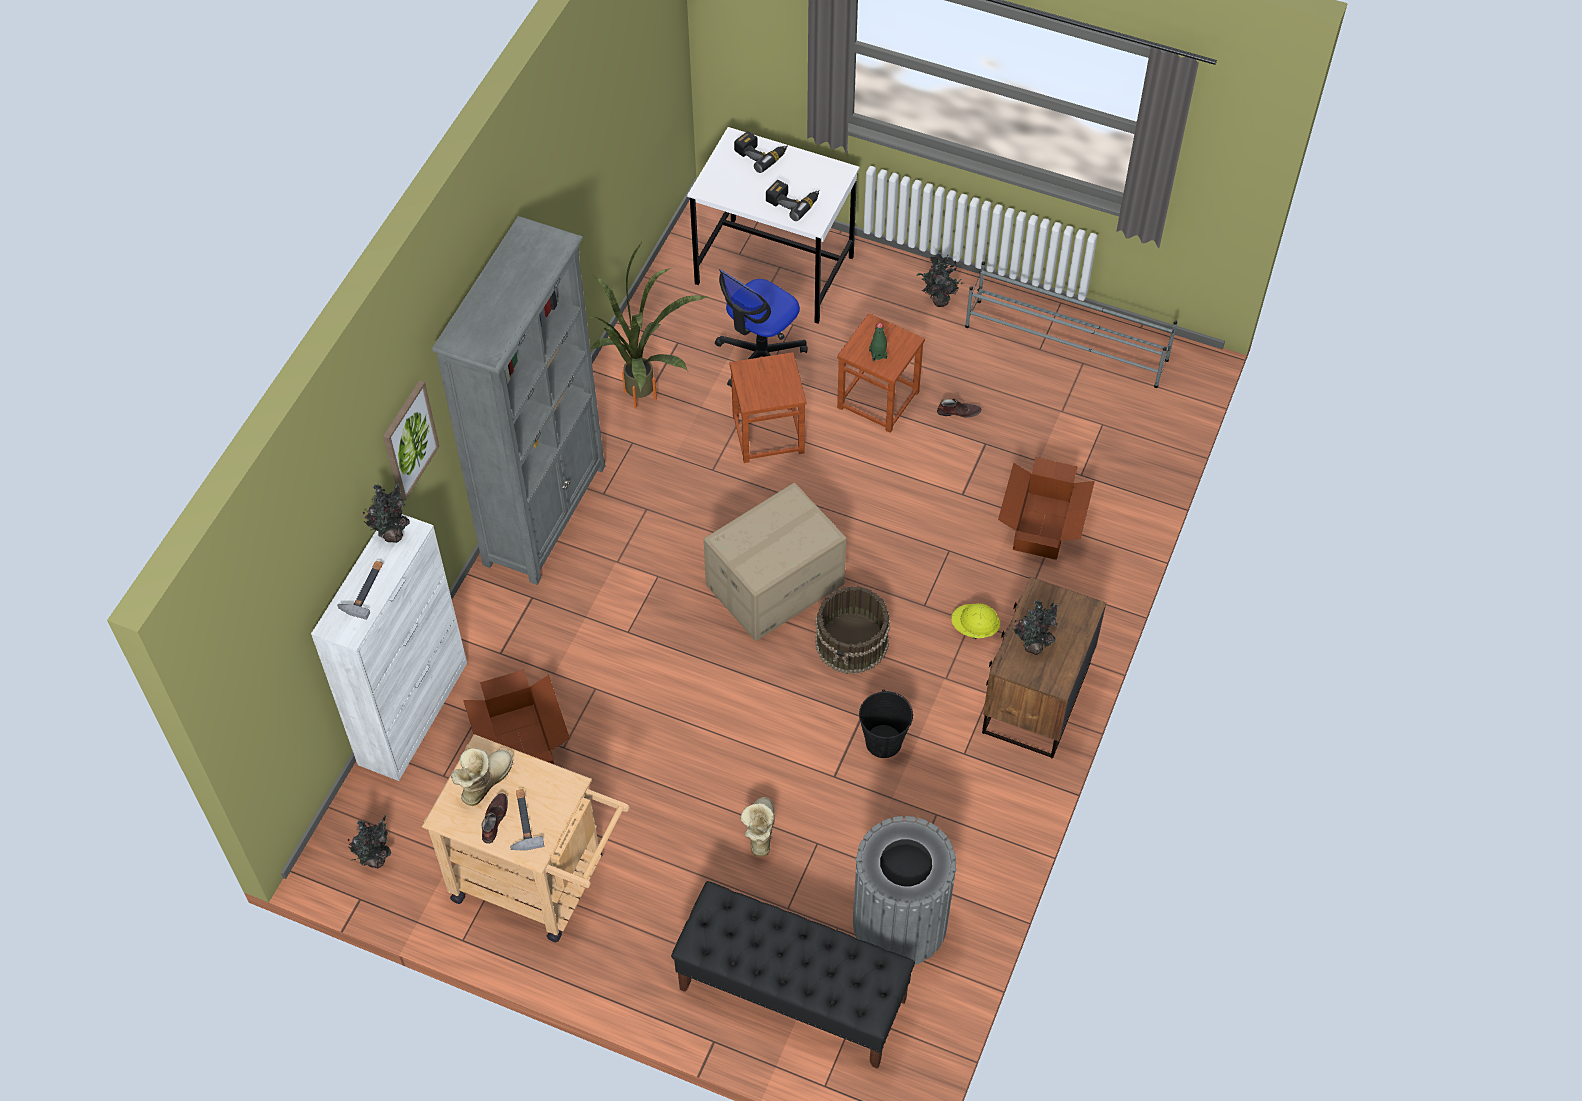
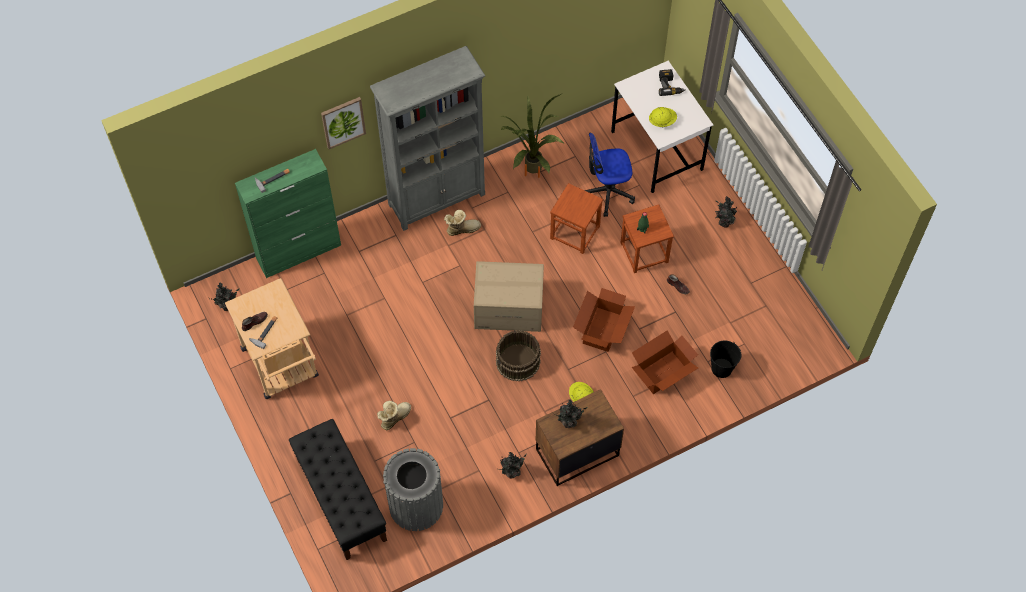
camera: 40 degrees right, 5 degrees up
white cabinet [311,514,467,781] -> green cabinet [235,149,341,278]
potted plant [363,483,410,543] -> potted plant moved to [499,452,527,478]
boot [451,748,513,806] -> boot moved to [444,210,481,236]
cardboard box [463,670,570,764] -> cardboard box moved to [573,288,635,352]
power drill [766,180,820,221] -> yellow hard hat [649,107,677,127]
black bucket [859,690,913,758] -> black bucket moved to [710,340,741,378]
grey shoe rack [965,261,1177,388] -> none

